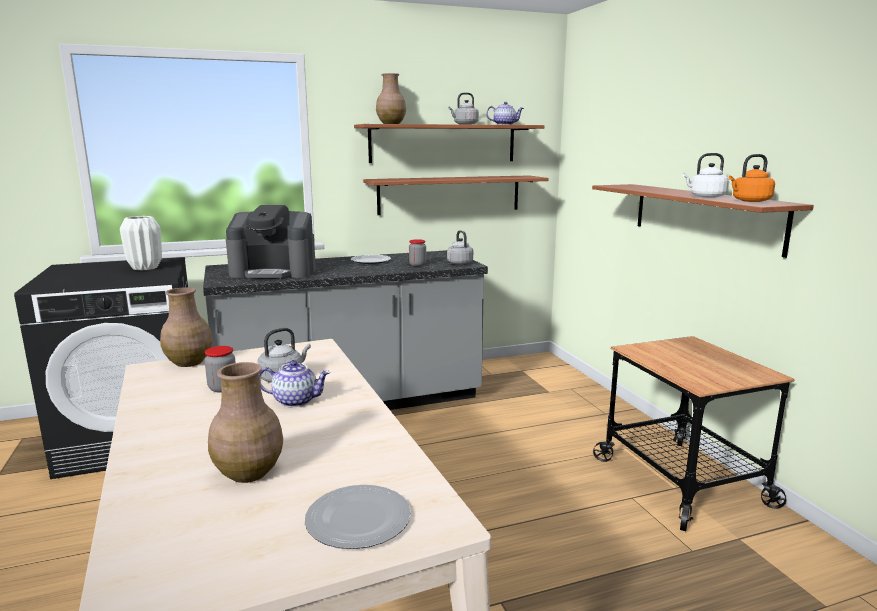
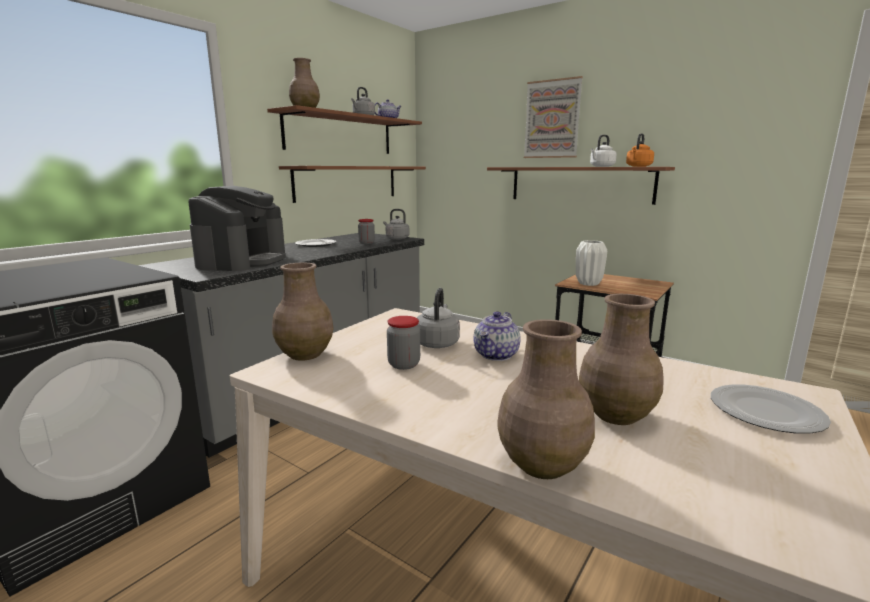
camera: 35 degrees left, 0 degrees up
white vase [120,216,162,270] -> white vase moved to [576,240,607,286]
coffee machine [226,205,316,279] -> coffee machine turned 45 degrees counterclockwise [188,186,286,271]
teapot [259,360,331,407] -> teapot turned 150 degrees clockwise [473,311,520,361]
none -> brown vase [497,319,595,479]
none -> picture [524,76,583,158]

